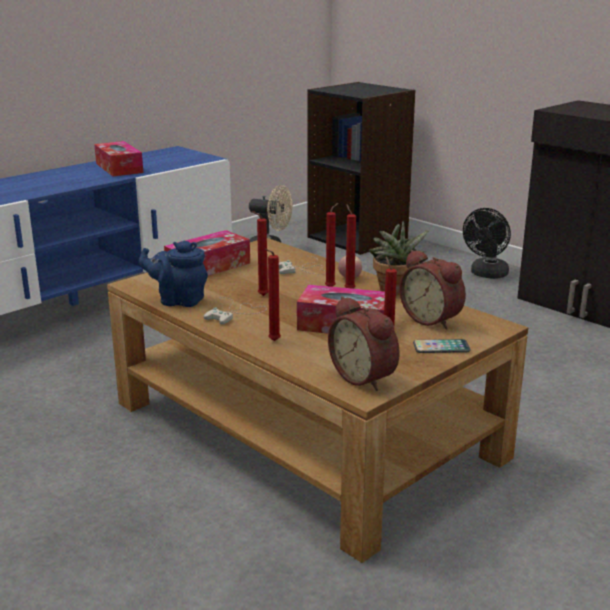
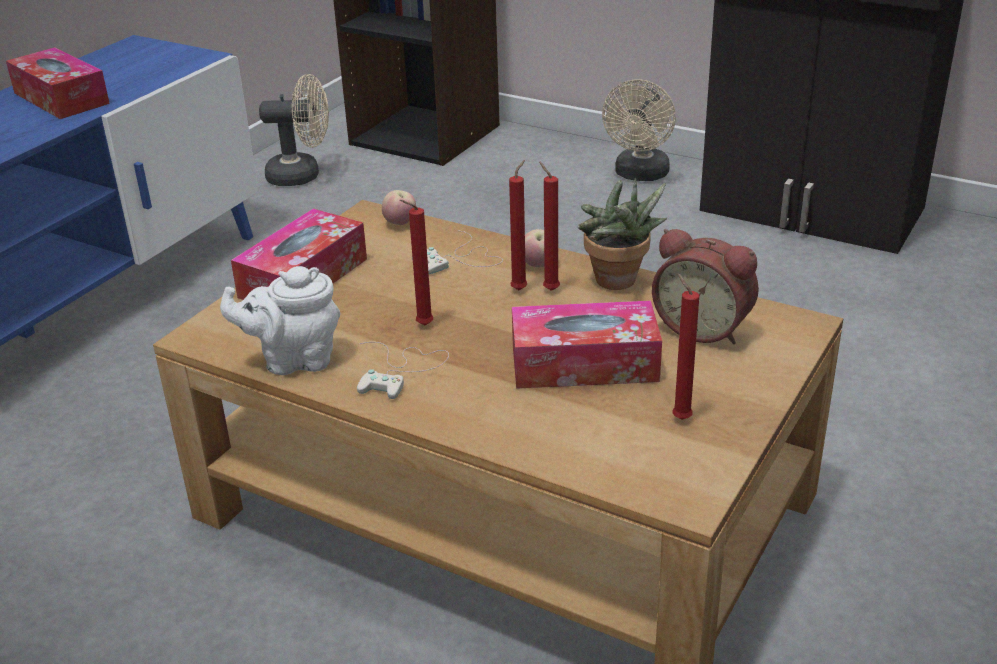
camera: 15 degrees left, 10 degrees up
blue teapot [139,241,208,307] -> white teapot [220,266,340,375]
red candle [265,249,281,341] -> none
alarm clock [328,296,400,391] -> none
phone [413,339,471,353] -> none
black fan [463,208,511,279] -> beige fan [602,80,676,181]
none -> apple [382,190,416,225]

